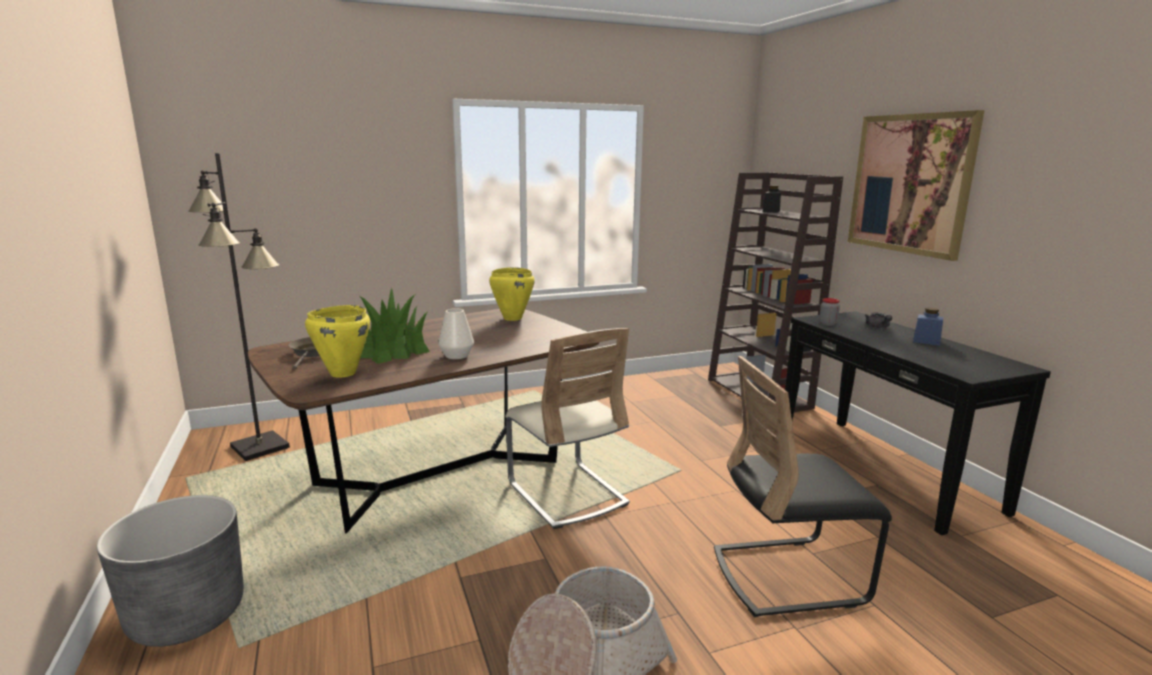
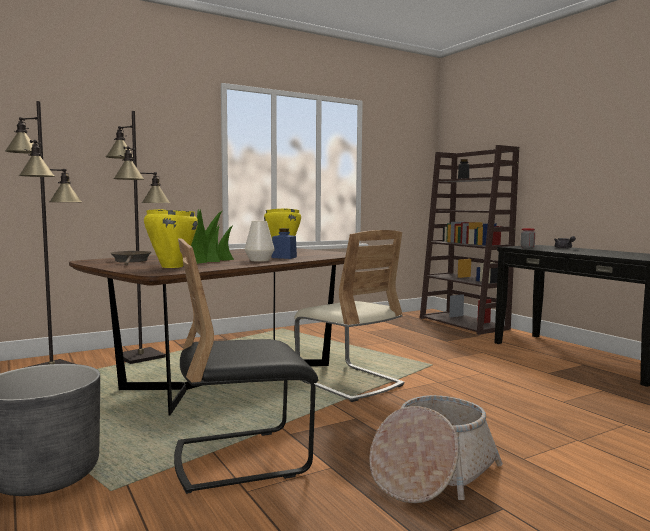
camera: 10 degrees left, 10 degrees down
black chair [714,356,892,617] -> black chair moved to [174,239,318,494]
picture [848,110,985,261] -> none
blue jar [913,308,943,346] -> blue jar moved to [271,228,297,259]
none -> black floor lamp [106,111,170,364]

